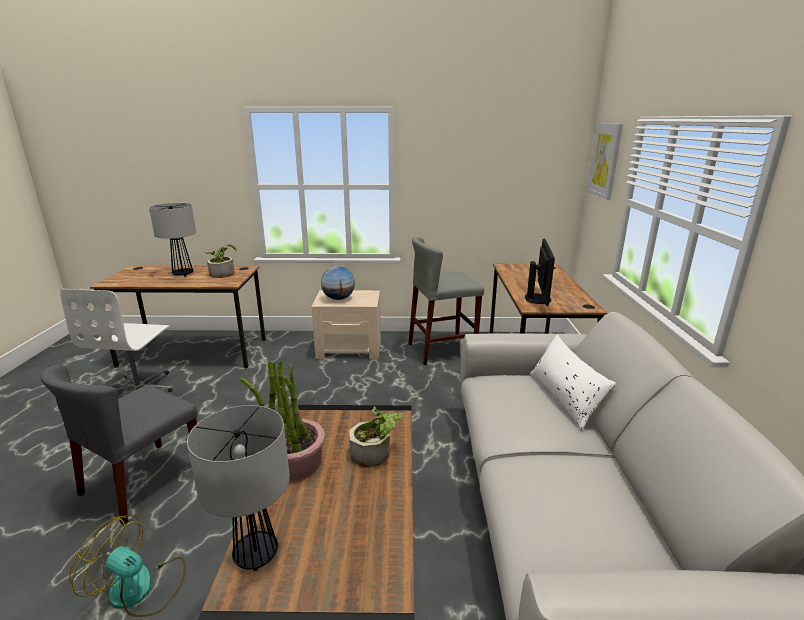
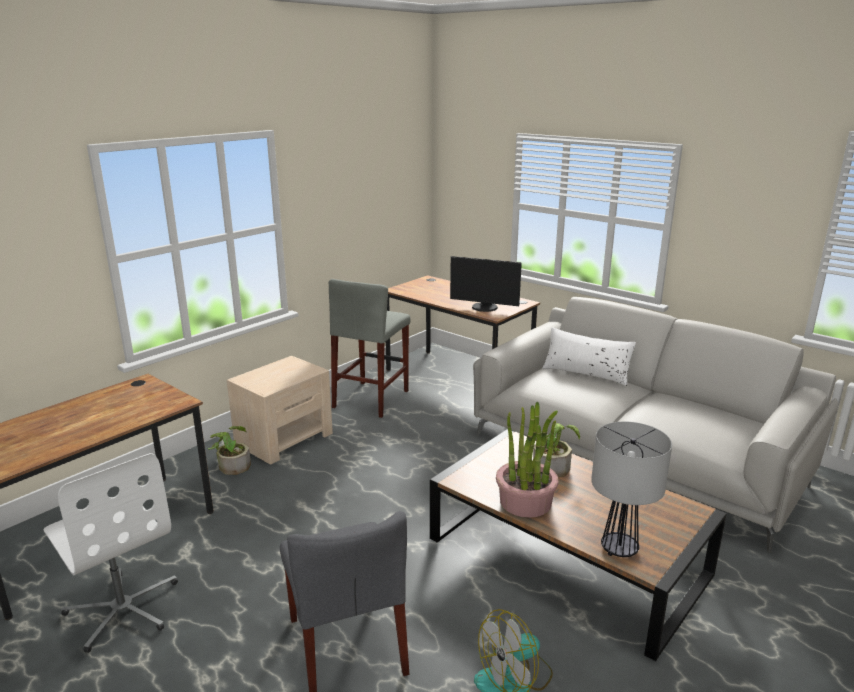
camera: 50 degrees left, 0 degrees up
table lamp [149,203,196,277] -> none
potted plant [205,244,236,278] -> potted plant moved to [208,426,251,475]
globe [321,266,355,300] -> none
monitor [525,239,555,306] -> monitor turned 150 degrees clockwise [450,256,522,312]
picture [587,123,623,200] -> none

